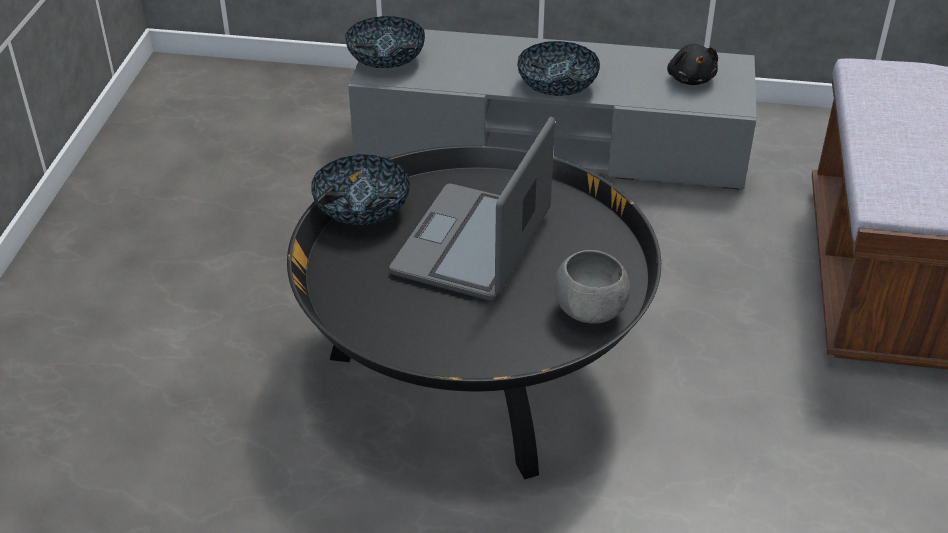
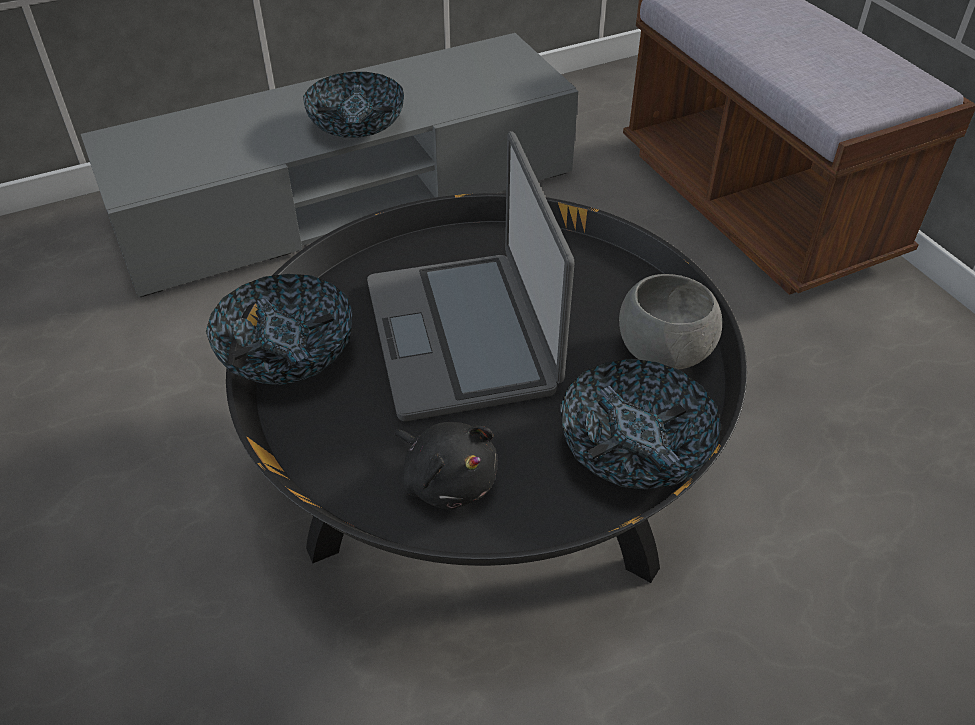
camera: 35 degrees left, 5 degrees up
bowl [345,16,425,68] -> bowl moved to [560,359,721,489]
black plush toy [667,44,718,85] -> black plush toy moved to [394,422,497,510]

